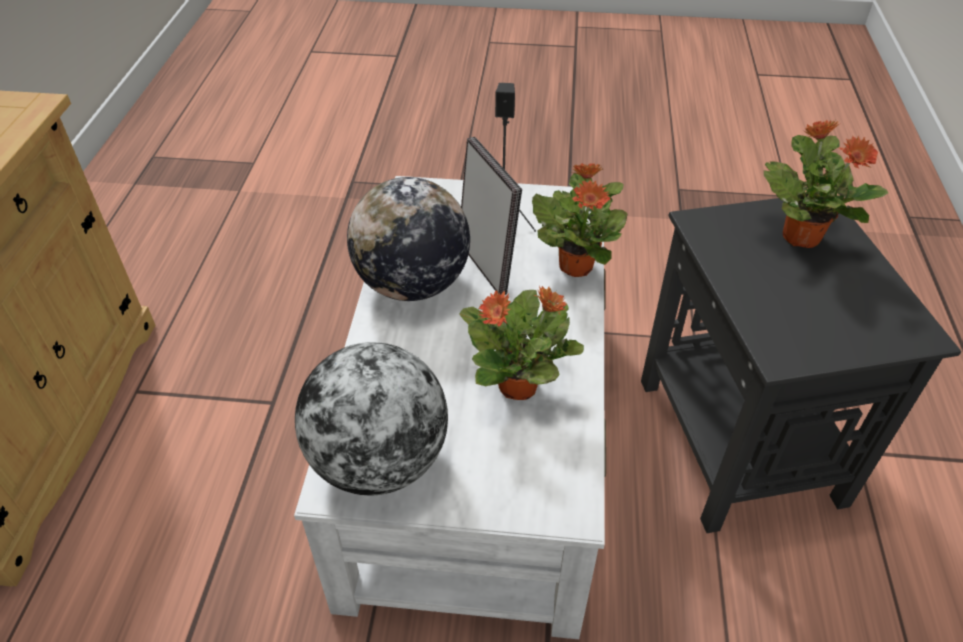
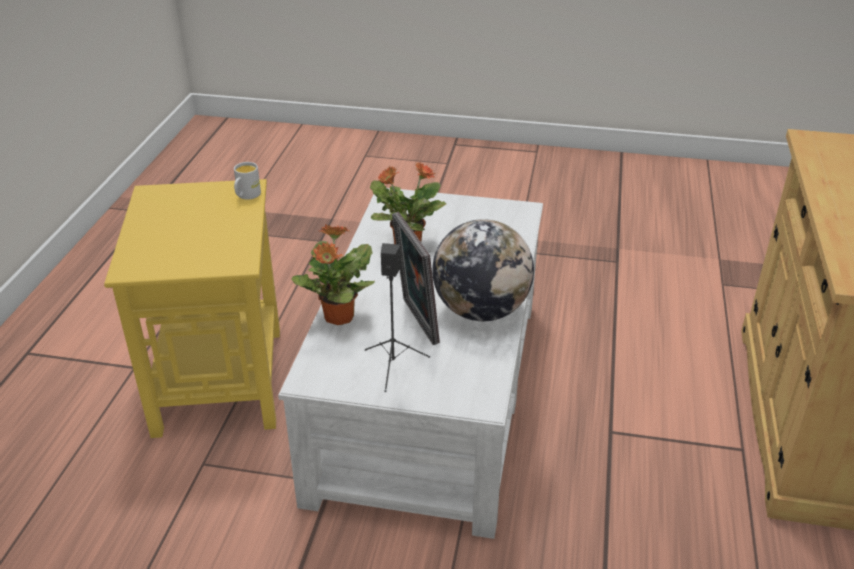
camera: 175 degrees left, 10 degrees down
globe [295,342,448,495] -> none
black side table [641,198,961,533] -> yellow side table [104,179,280,438]
potted plant [764,120,888,248] -> none
none -> white mug [234,162,261,200]

